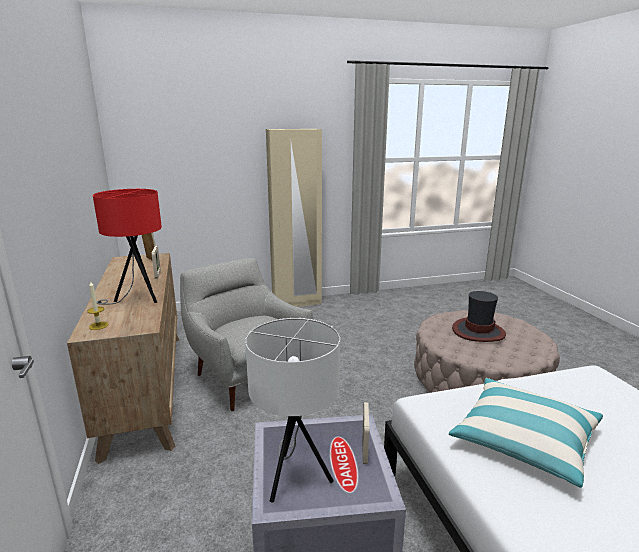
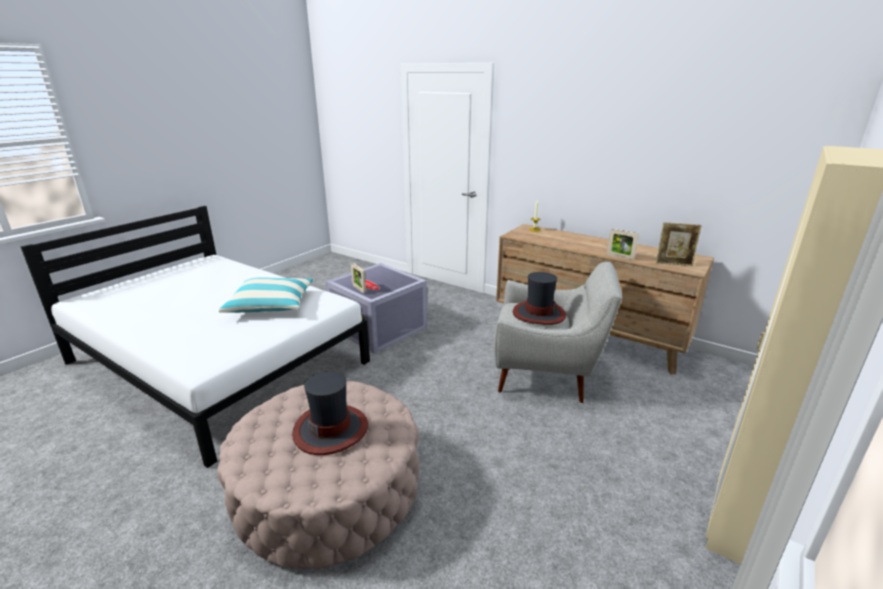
camera: 140 degrees right, 5 degrees up
red table lamp [93,189,162,304] -> none
white table lamp [245,318,340,503] -> none
none -> hat [513,272,566,325]

